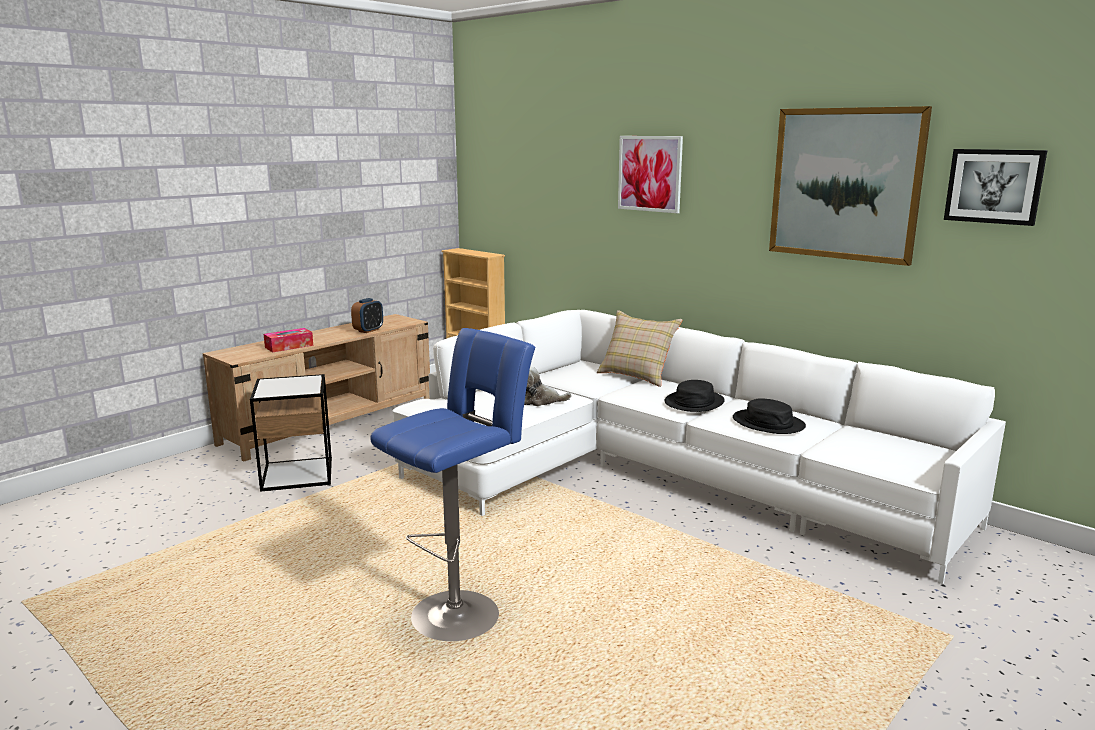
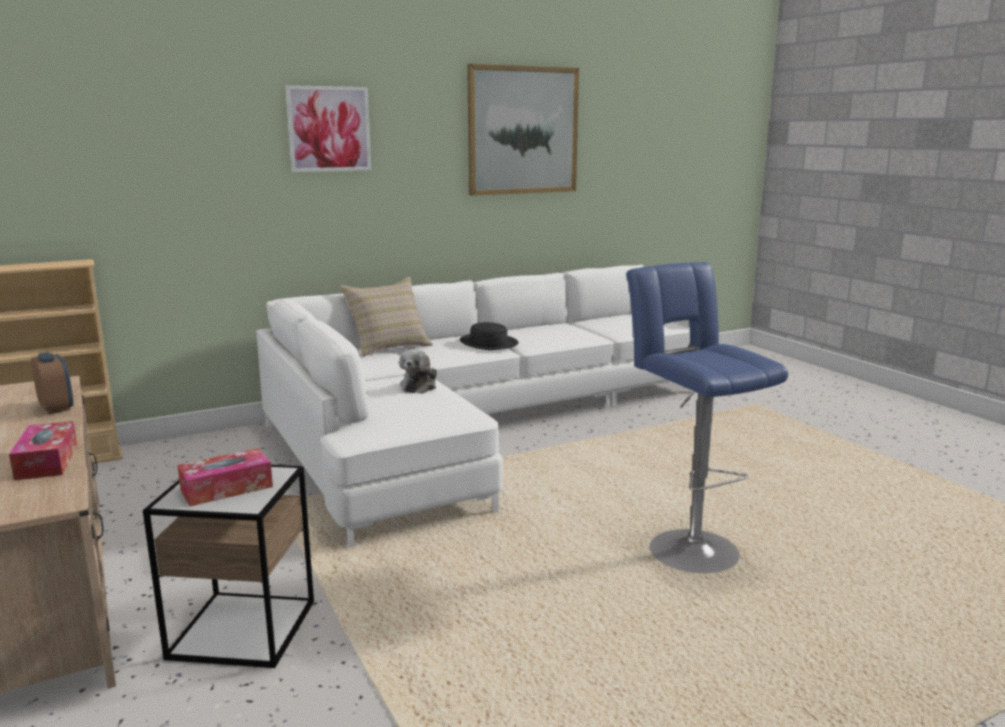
camera: 70 degrees left, 0 degrees up
black hat [733,398,806,434] -> none
picture [944,149,1048,226] -> none
none -> tissue box [177,448,273,506]

